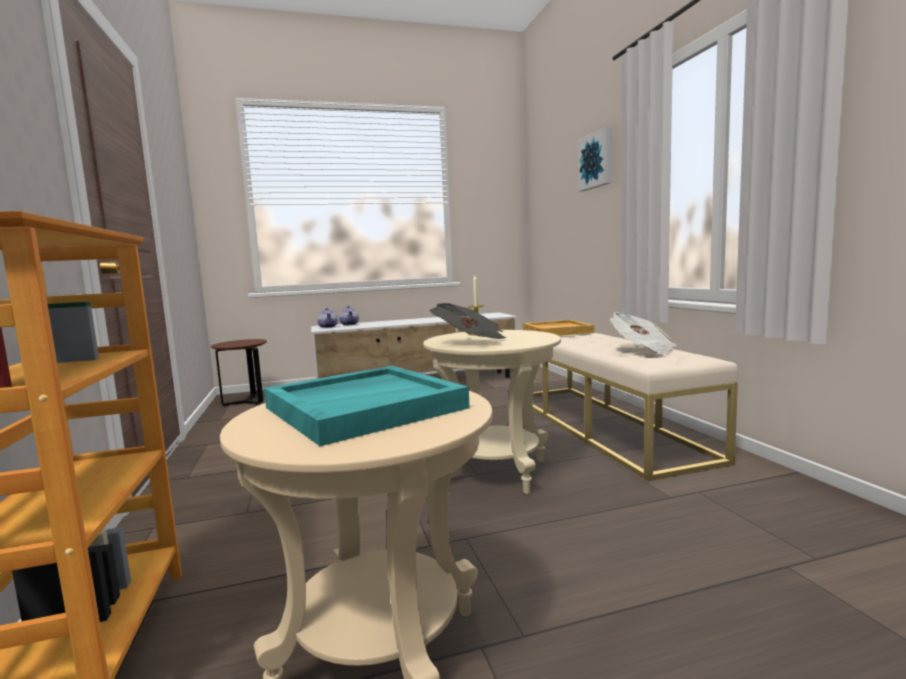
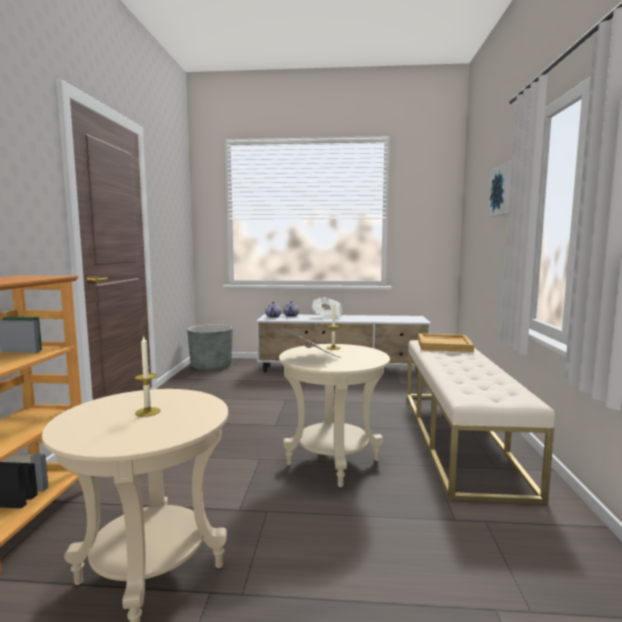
camera: 20 degrees right, 0 degrees up
brown side table [211,339,267,406] -> grey planter [187,324,233,371]
turquoise tray [264,366,470,446] -> candle [135,335,161,417]
newspaper [610,312,676,355] -> newspaper moved to [312,297,342,320]

